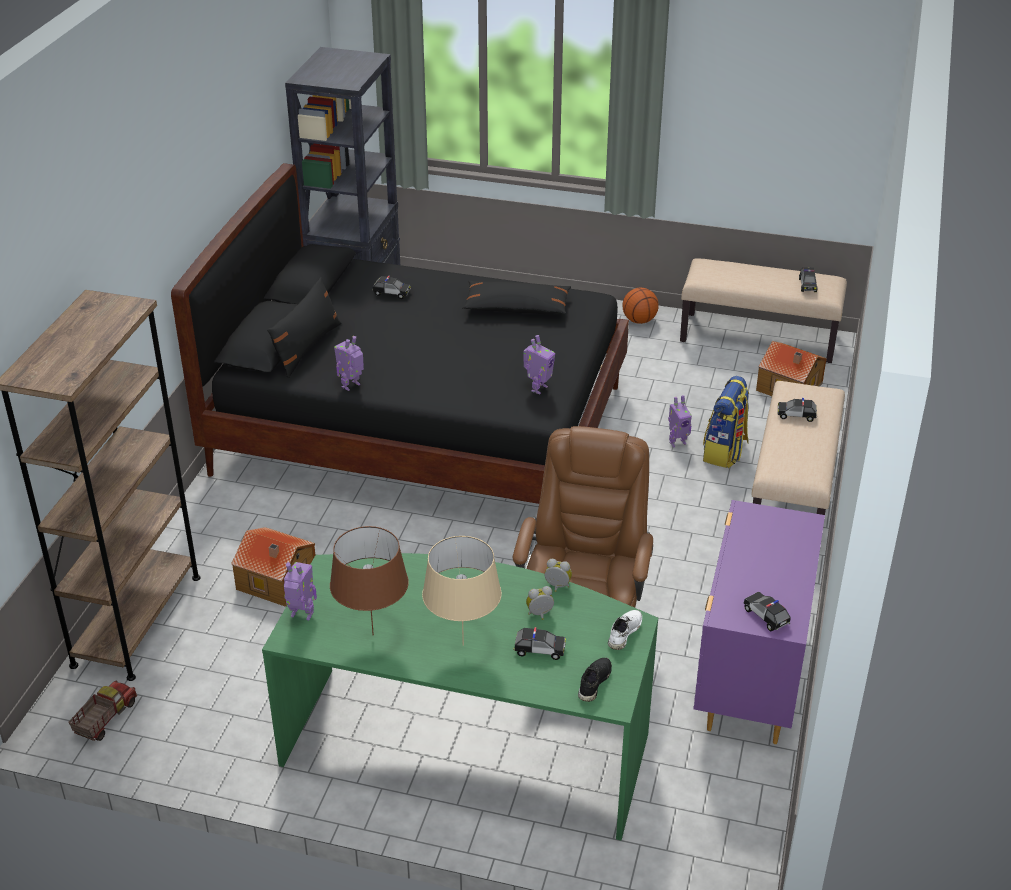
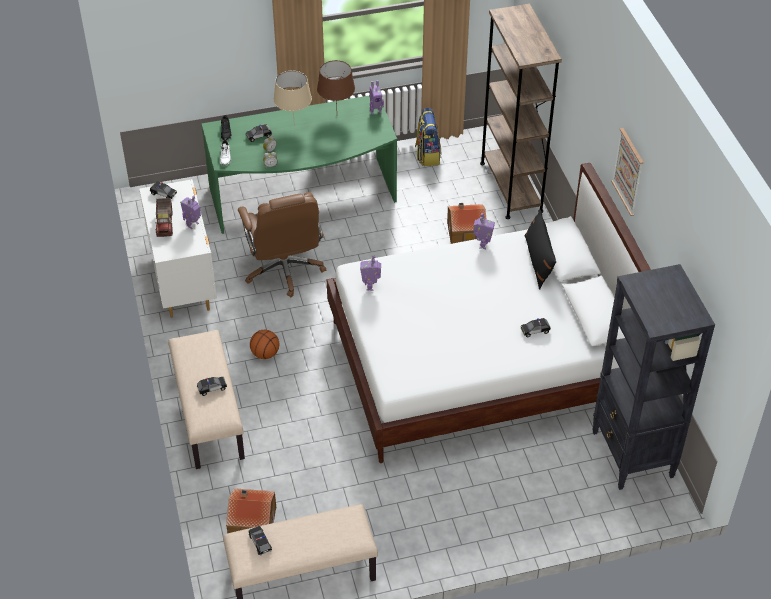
camera: 150 degrees right, 10 degrees up
toy truck [68,681,137,741] -> toy truck moved to [155,198,173,237]
black bed [171,163,629,504] -> white bed [326,163,651,463]
black pillow [462,281,571,314] -> none
basketball [623,288,659,324] -> basketball moved to [250,330,279,359]
toy robot [668,395,692,447] -> toy robot moved to [180,196,201,229]
purple dresser [693,500,825,744] -> white dresser [139,179,217,318]
backpack [703,376,749,468] -> backpack moved to [415,108,441,166]
none -> picture [611,128,644,216]

